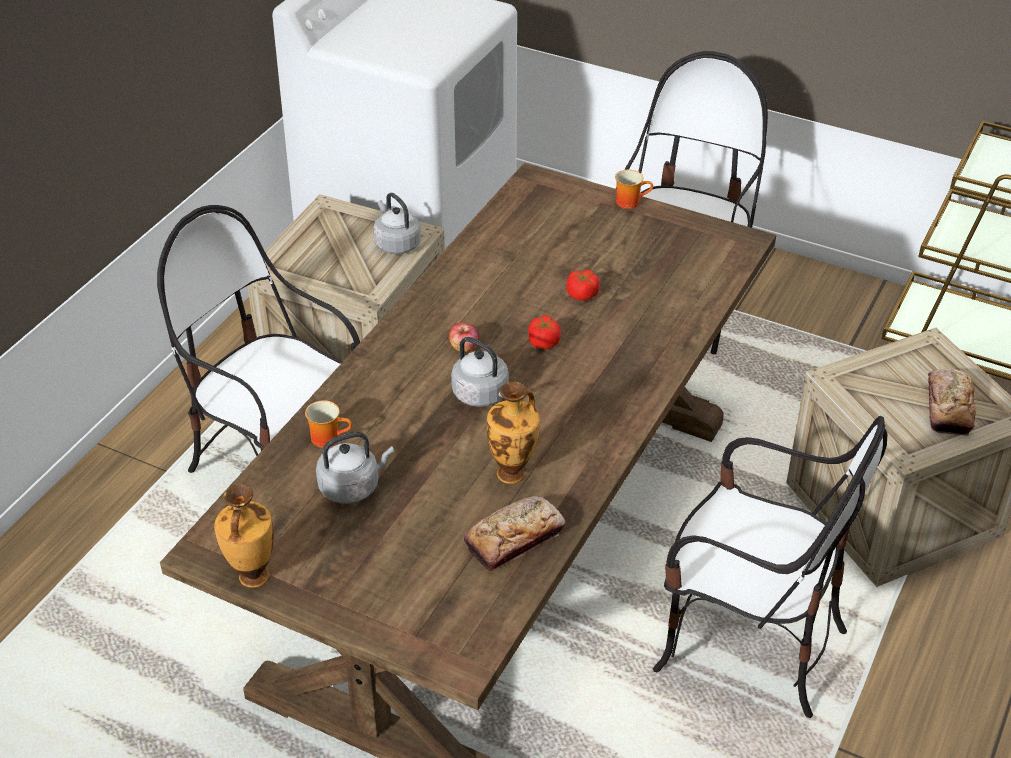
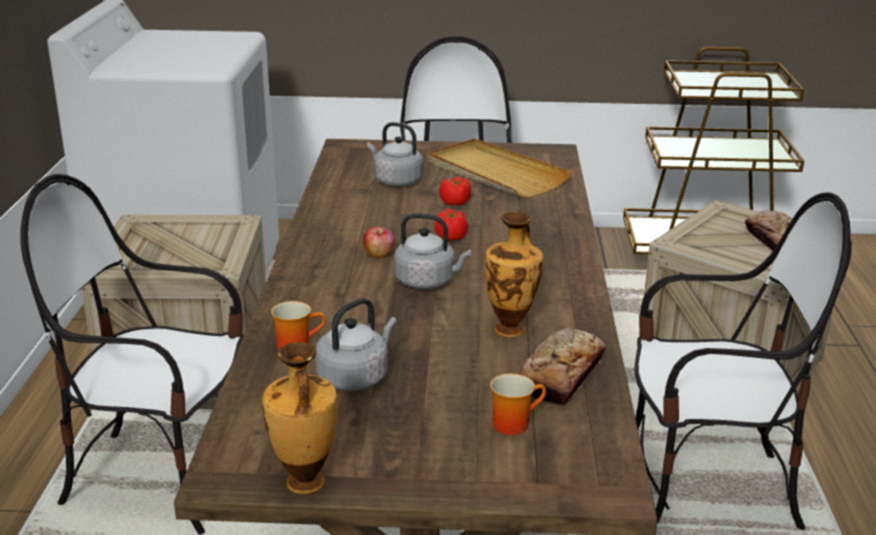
camera: 25 degrees left, 15 degrees down
grey kettle [373,193,421,254] -> grey kettle moved to [367,122,423,187]
mug [615,170,653,209] -> mug moved to [490,373,546,435]
none -> beige tray [428,139,572,198]

